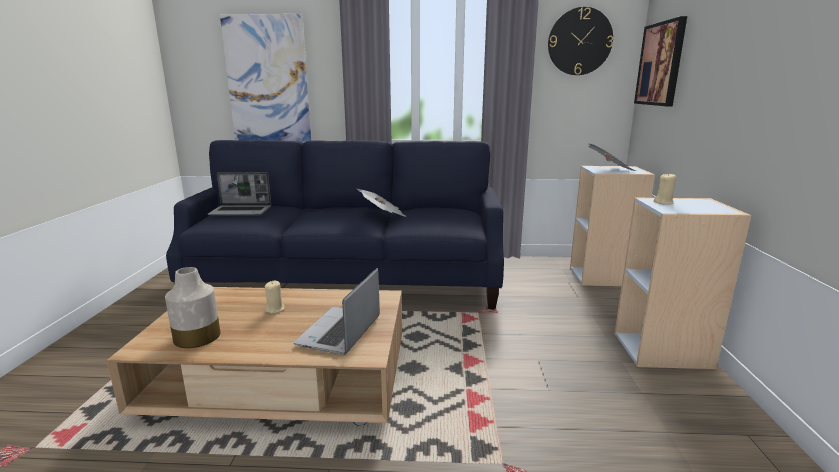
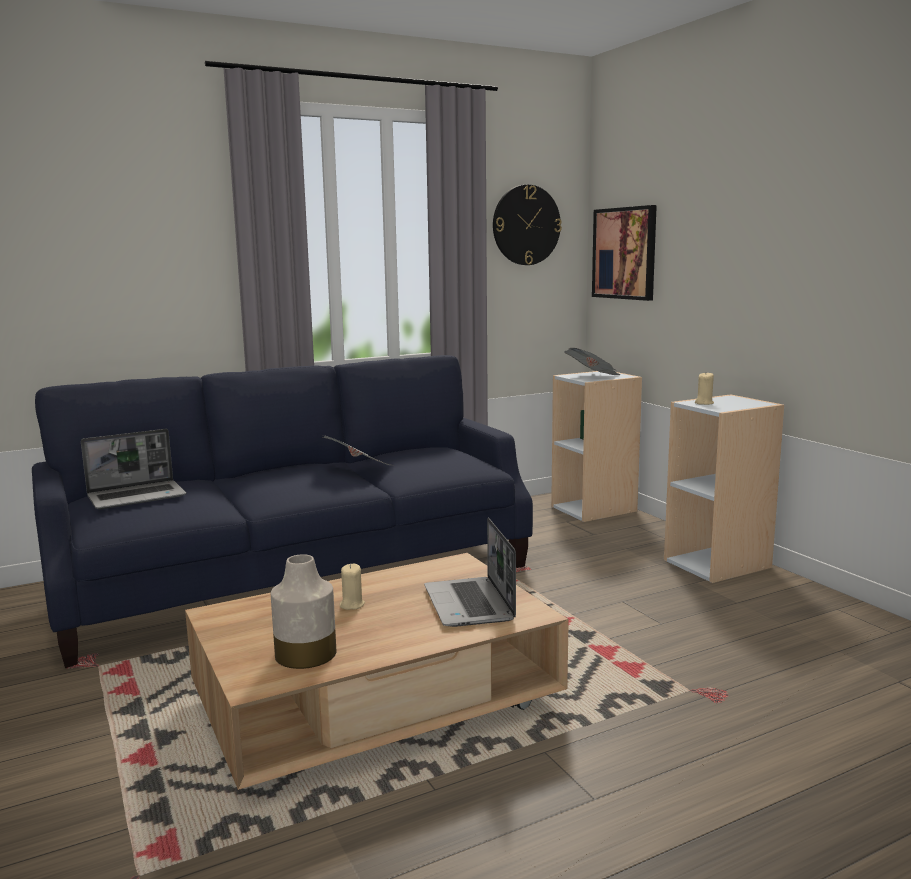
camera: 30 degrees left, 5 degrees down
picture [220,14,311,142] -> none

